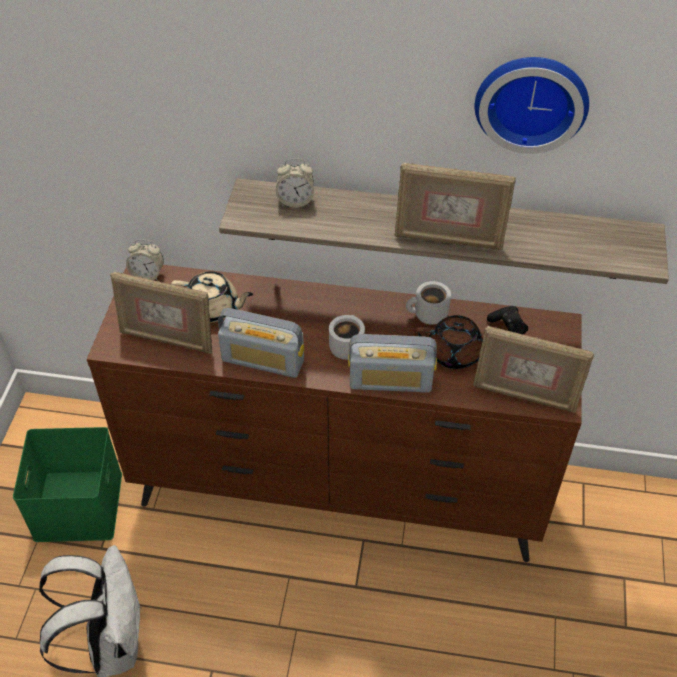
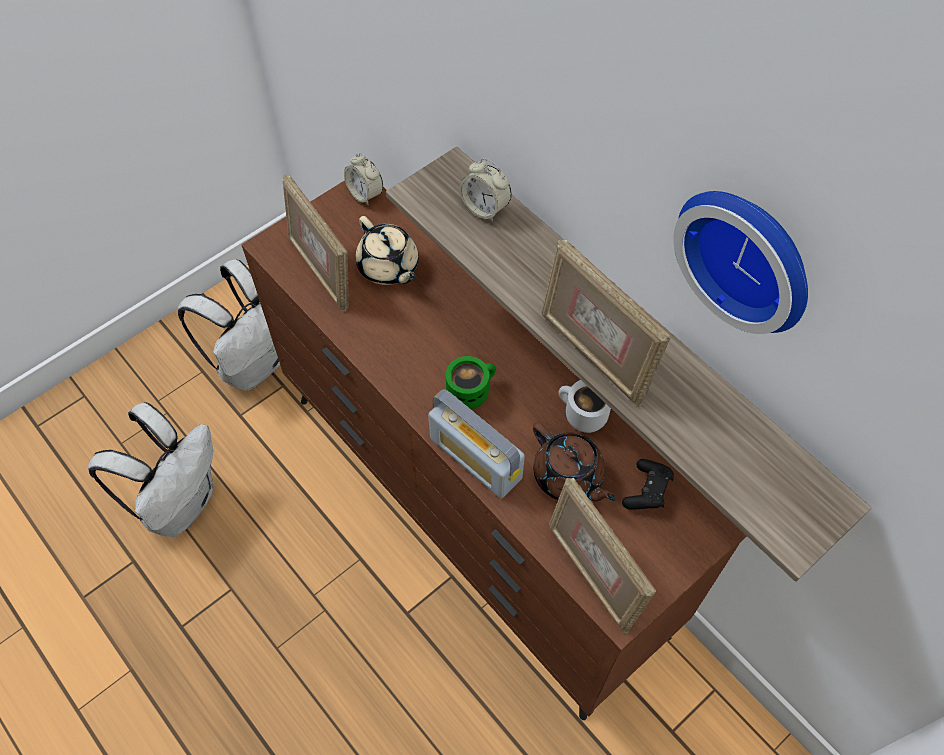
camera: 40 degrees right, 10 degrees up
green storage box [13,427,122,542] -> white backpack [178,259,280,391]
radio [218,308,304,378] -> none
white mug [329,315,365,360] -> green mug [446,356,496,409]

